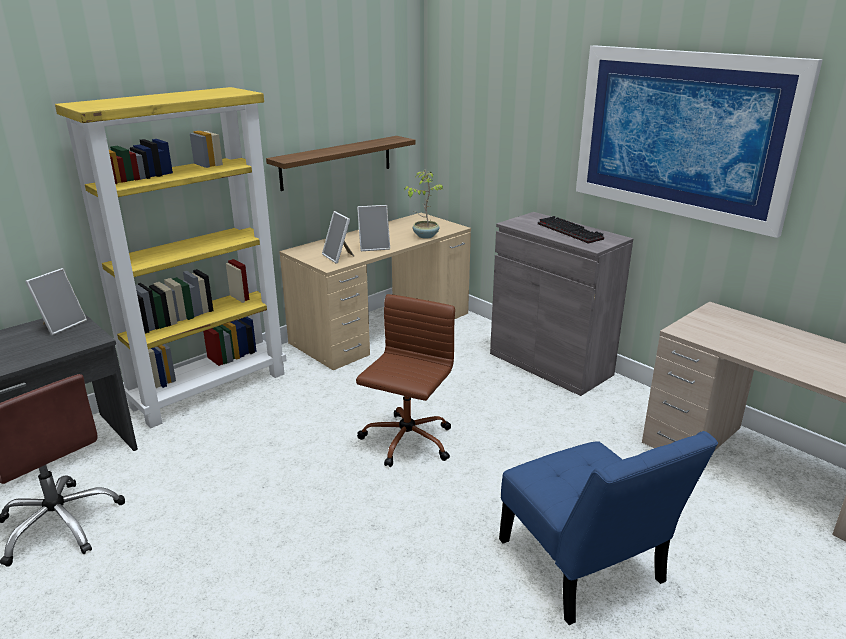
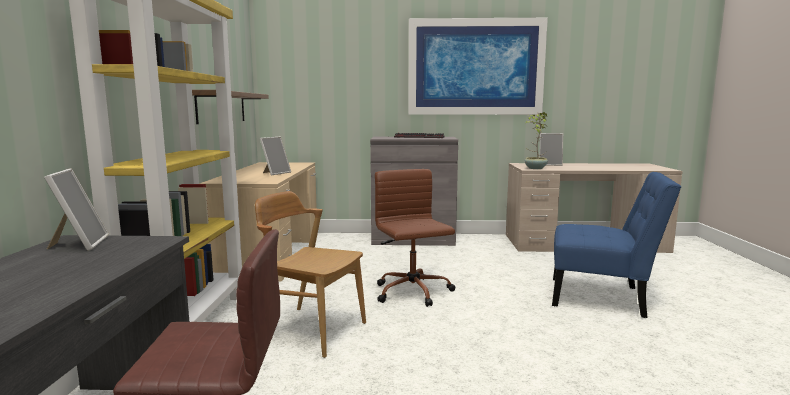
camera: 45 degrees left, 15 degrees down
picture frame [322,211,354,264] -> picture frame moved to [539,133,563,166]
potted plant [404,171,443,239] -> potted plant moved to [525,112,548,169]
none -> brown chair [255,191,366,358]

